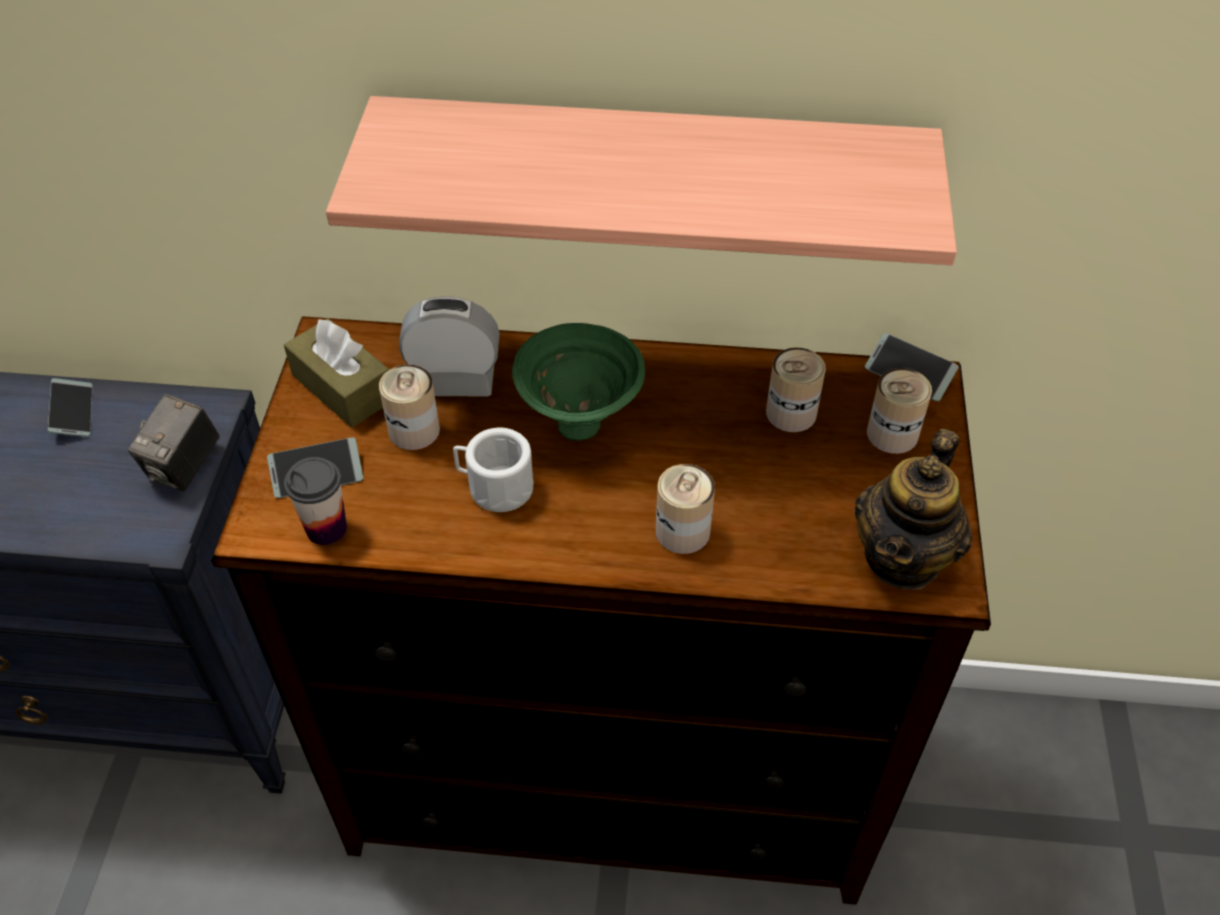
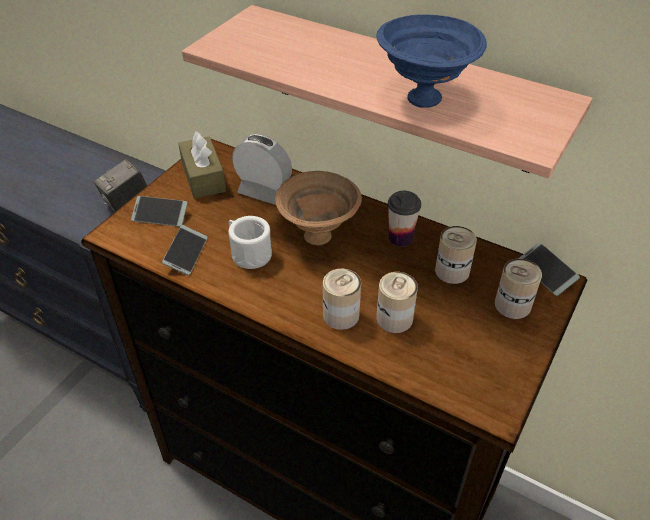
camera: 25 degrees right, 5 degrees down
phone [48,378,92,437] -> phone moved to [162,225,207,275]
cup [284,457,347,545] -> cup moved to [388,191,421,247]
can [379,364,440,450] -> can moved to [376,272,418,333]
green bowl [512,323,645,441] -> brown bowl [276,171,362,245]
teapot [854,429,972,590] -> none
none -> blue bowl [376,14,487,108]

